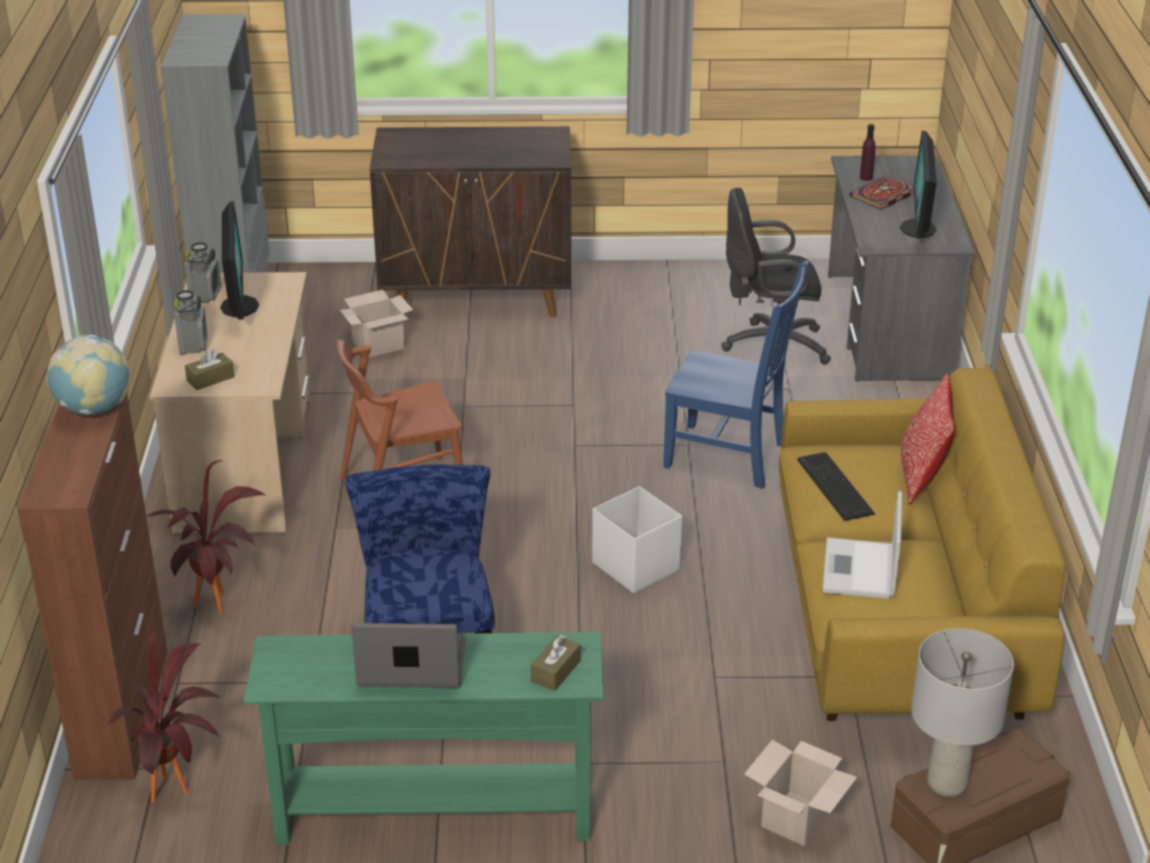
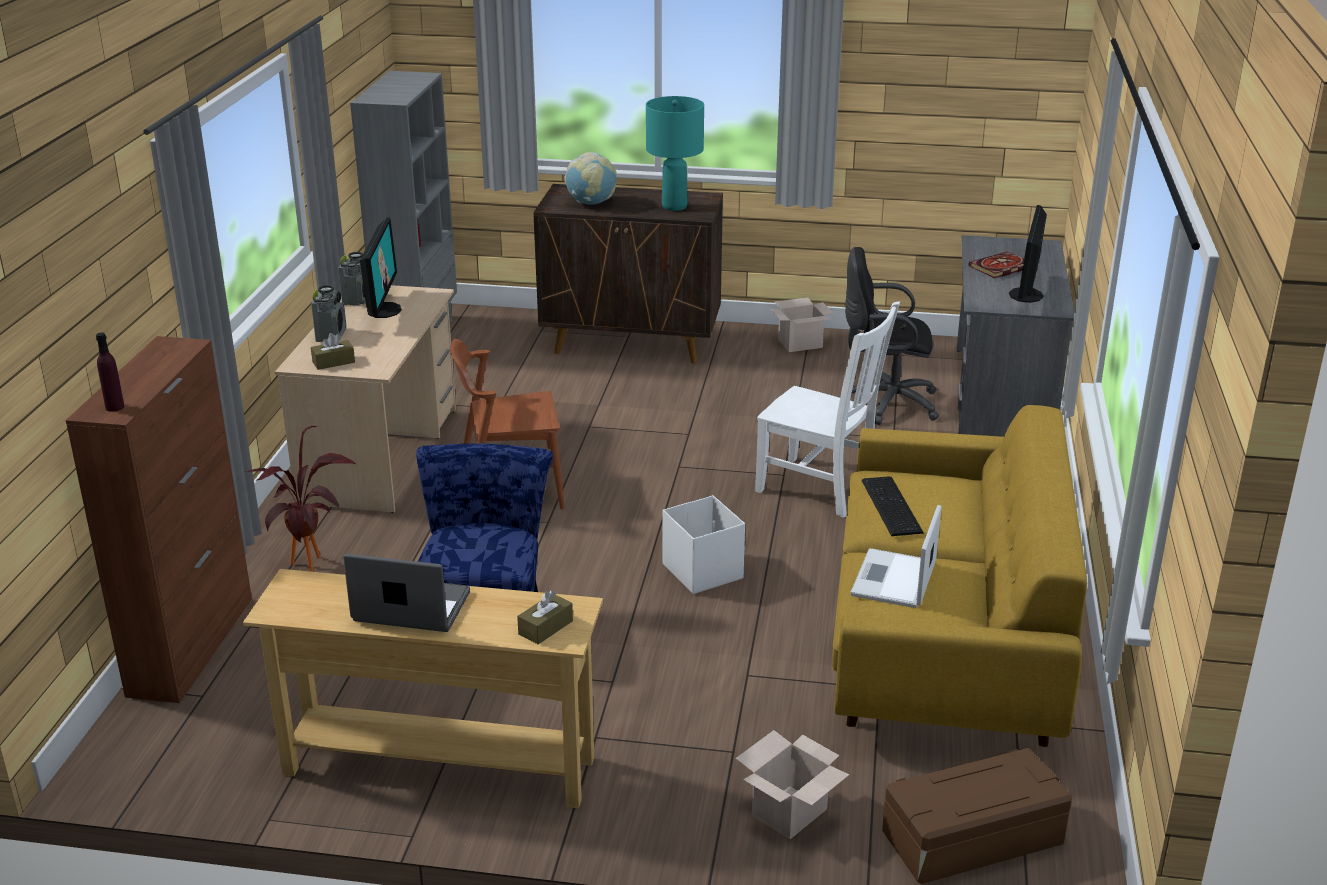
camera: 10 degrees right, 5 degrees down
globe [46,335,130,415] -> globe moved to [565,152,617,205]
potted plant [107,627,221,802] -> none
green console table [244,632,604,845] -> beige console table [243,569,603,808]
cardboard box [340,290,413,358] -> cardboard box moved to [770,298,834,352]
blue chair [663,261,809,489] -> white chair [755,302,900,518]
purple bottle [860,124,876,181] -> purple bottle moved to [96,333,124,412]
pillow [901,373,955,505] -> none
grey table lamp [911,628,1014,797] -> none
none -> turquoise table lamp [646,96,704,211]

